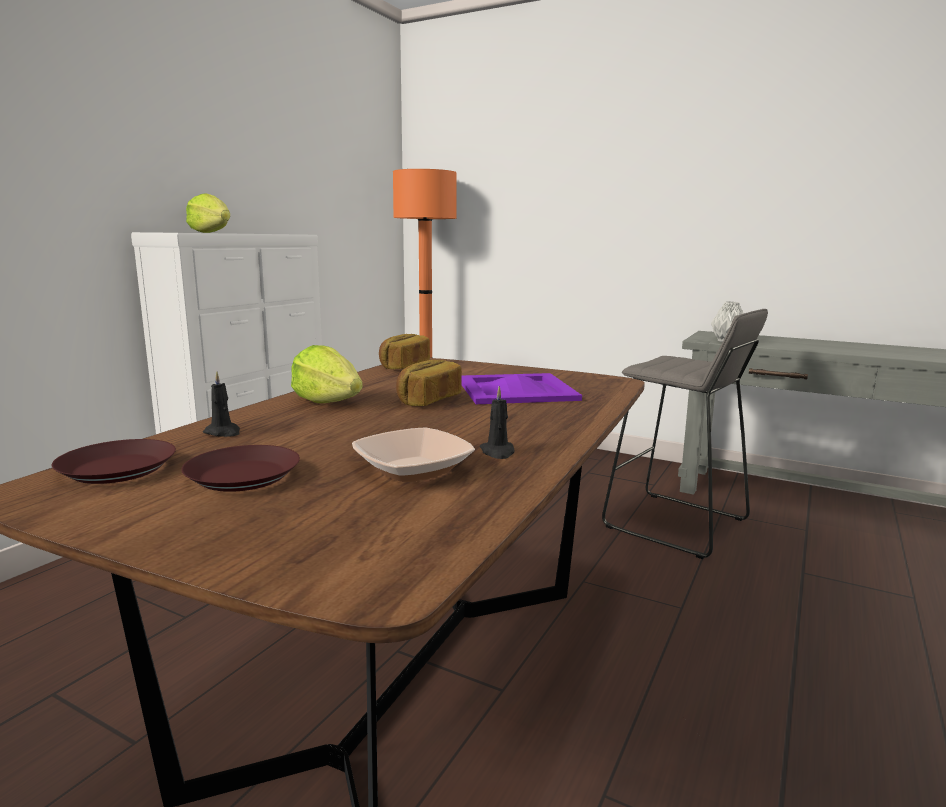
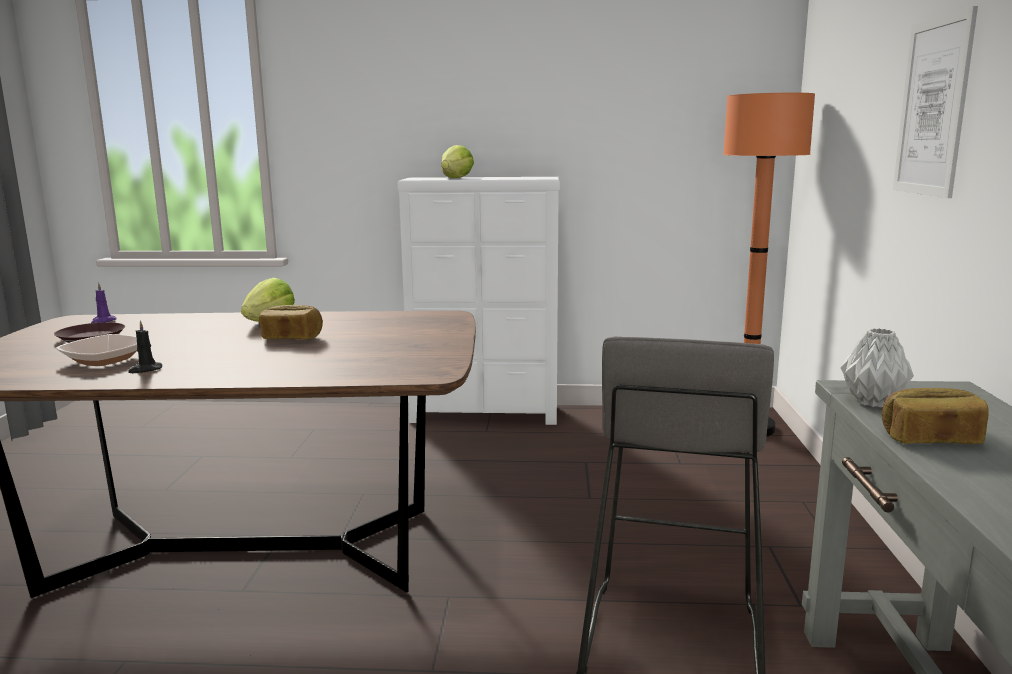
camera: 65 degrees right, 0 degrees up
brown plate [51,439,176,484] -> purple candle [91,282,117,323]
black candle [203,371,240,437] -> none
bread [379,334,430,369] -> bread moved to [882,388,989,444]
purple tray [461,373,582,404] -> none
none -> picture [893,6,978,198]

